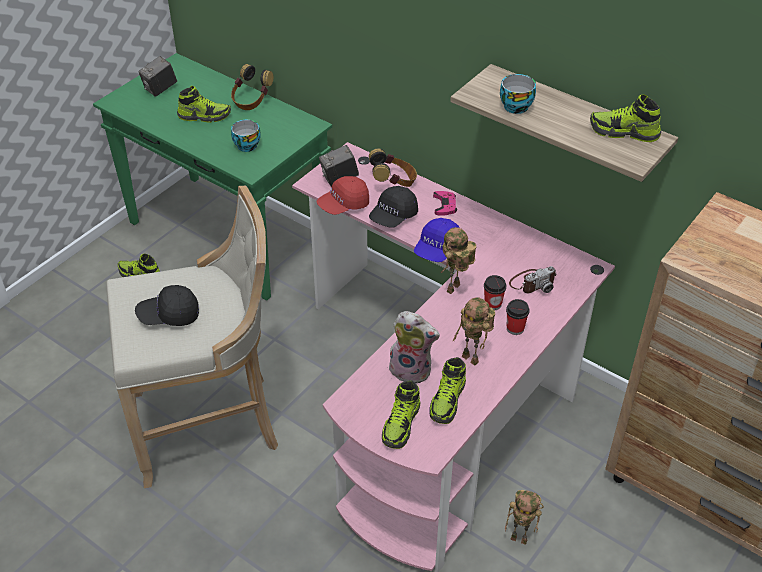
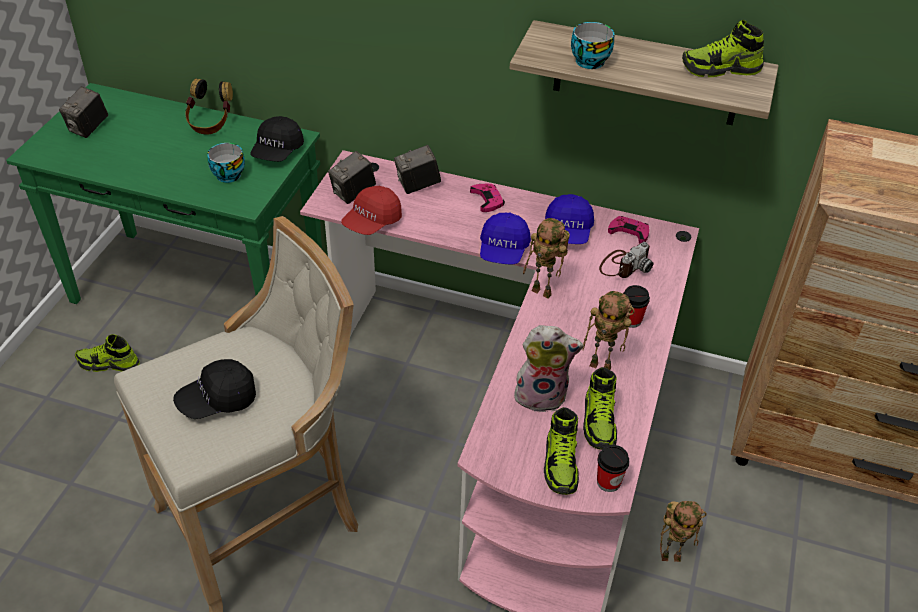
camera: 20 degrees left, 0 degrees up
shoe [177,86,231,123] -> none
headphones [369,148,417,187] -> camera [394,145,441,194]
black cap [369,186,418,228] -> black cap moved to [250,116,304,162]
toy robot [441,227,476,294] -> toy robot turned 75 degrees counterclockwise [523,218,570,299]
cup [484,275,506,310] -> cup moved to [597,445,629,492]
none -> blue cap [545,194,594,244]
none -> pink game controller [608,216,649,243]

